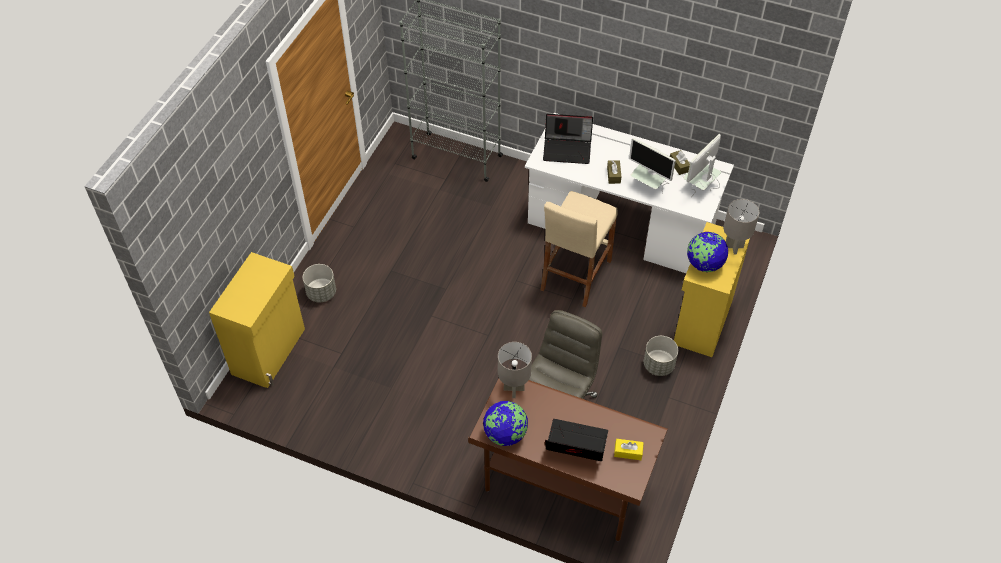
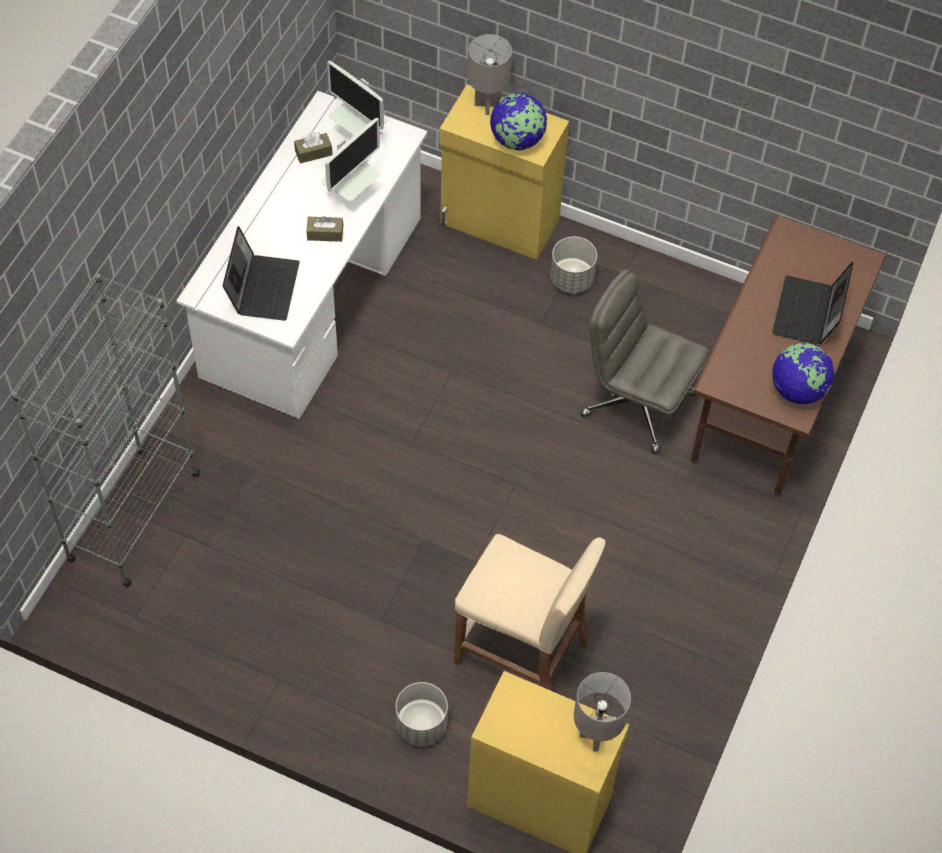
camera: 90 degrees left, 5 degrees up
grey table lamp [498,342,532,398] -> grey table lamp moved to [574,672,631,752]
beige stool [541,191,618,307] -> beige stool moved to [454,534,605,691]
yellow tissue box [614,439,644,460] -> none

